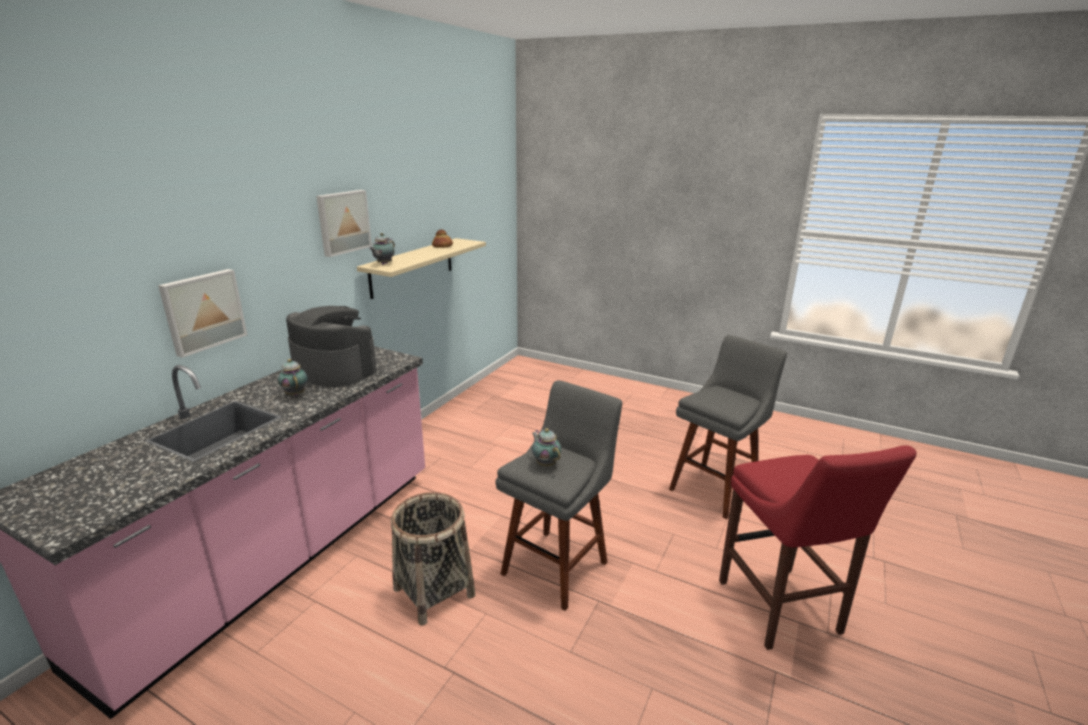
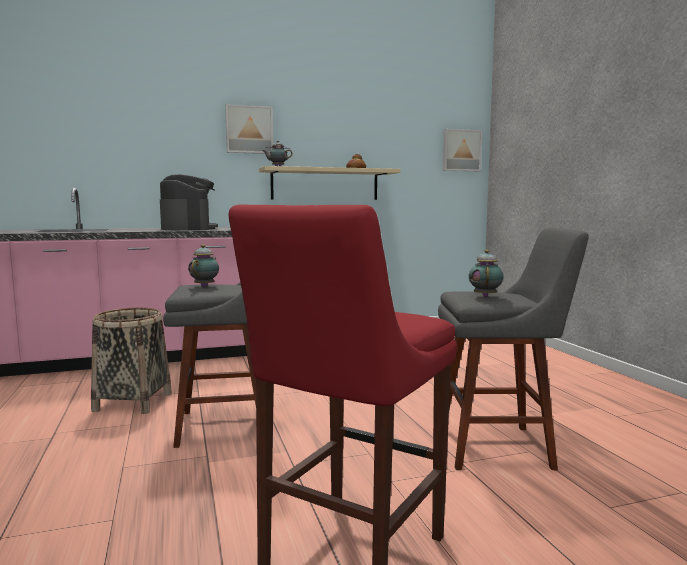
camera: 45 degrees right, 15 degrees down
picture [158,269,247,358] -> picture moved to [443,129,482,171]
teapot [278,359,308,396] -> teapot moved to [469,250,503,297]

